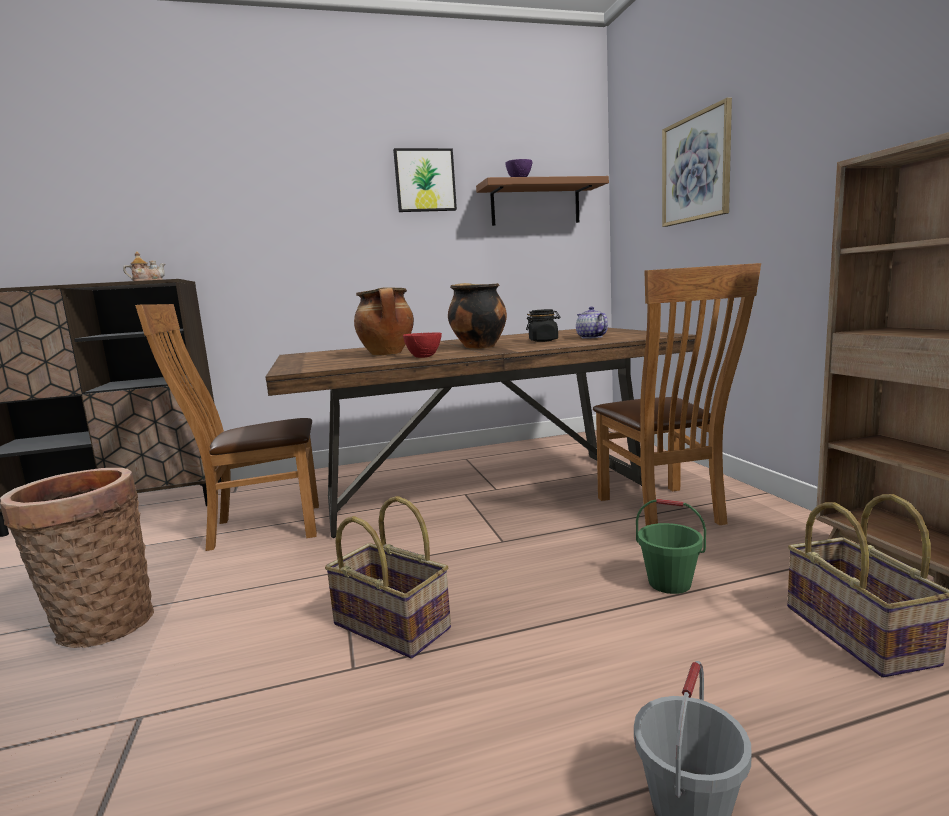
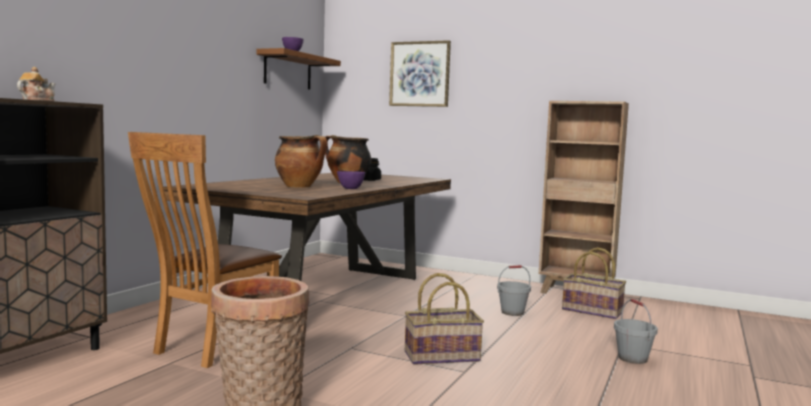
camera: 50 degrees left, 5 degrees down
picture [393,148,457,212] -> none
red bowl [403,333,442,358] -> purple bowl [337,171,365,189]
teapot [576,307,608,339] -> none
brown chair [593,263,761,526] -> none
green bucket [636,499,706,594] -> grey bucket [497,265,531,316]

